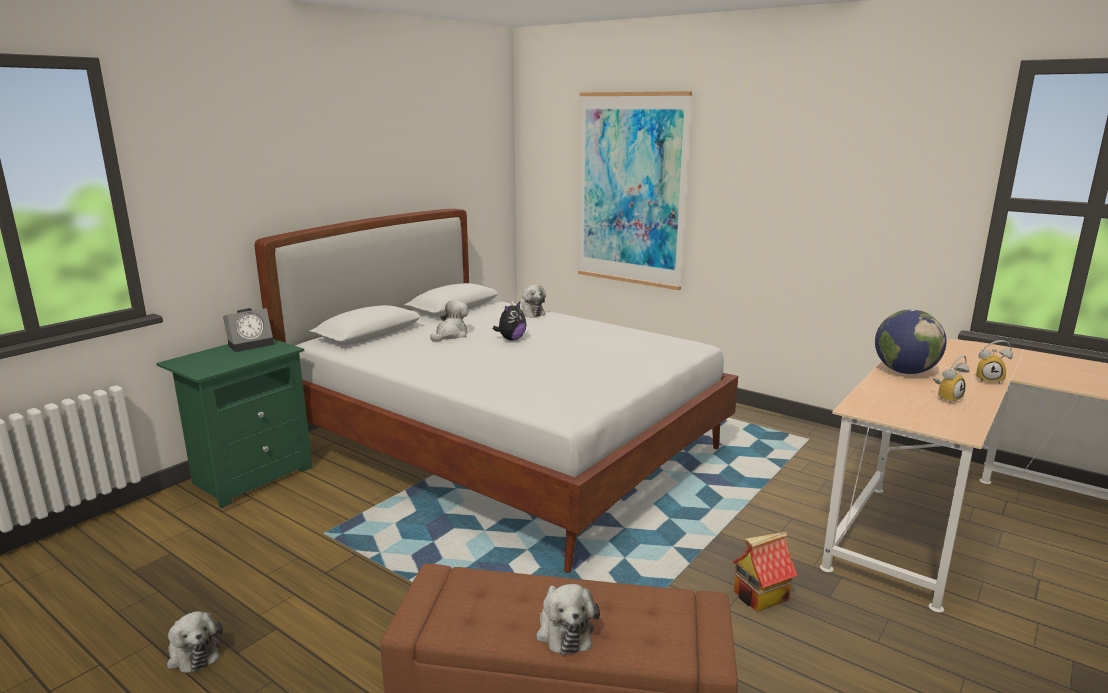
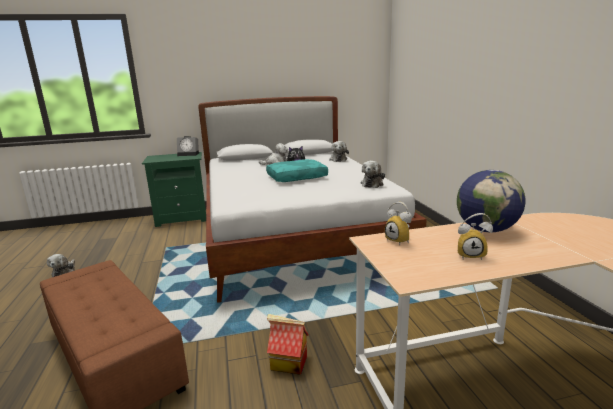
camera: 40 degrees right, 0 degrees up
plush toy [536,584,600,655] -> plush toy moved to [360,161,385,188]
picture [578,91,692,290] -> none
alarm clock [976,340,1013,384] -> alarm clock moved to [385,202,412,245]
none -> turquoise pillow [266,159,328,182]

